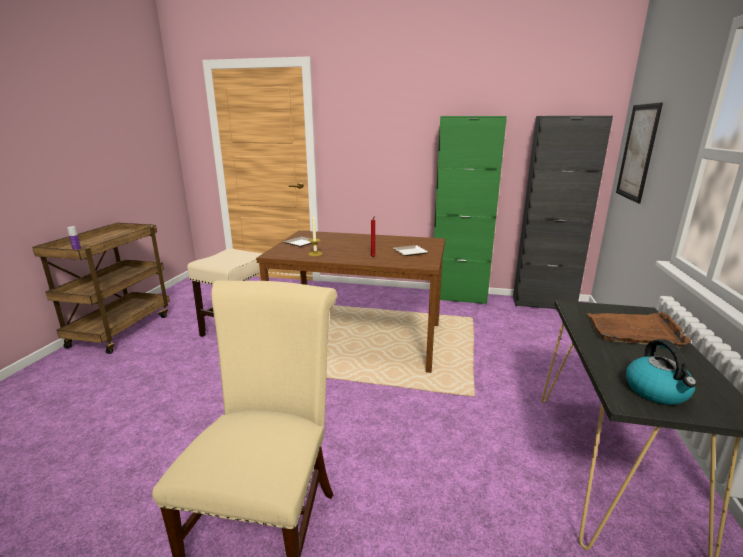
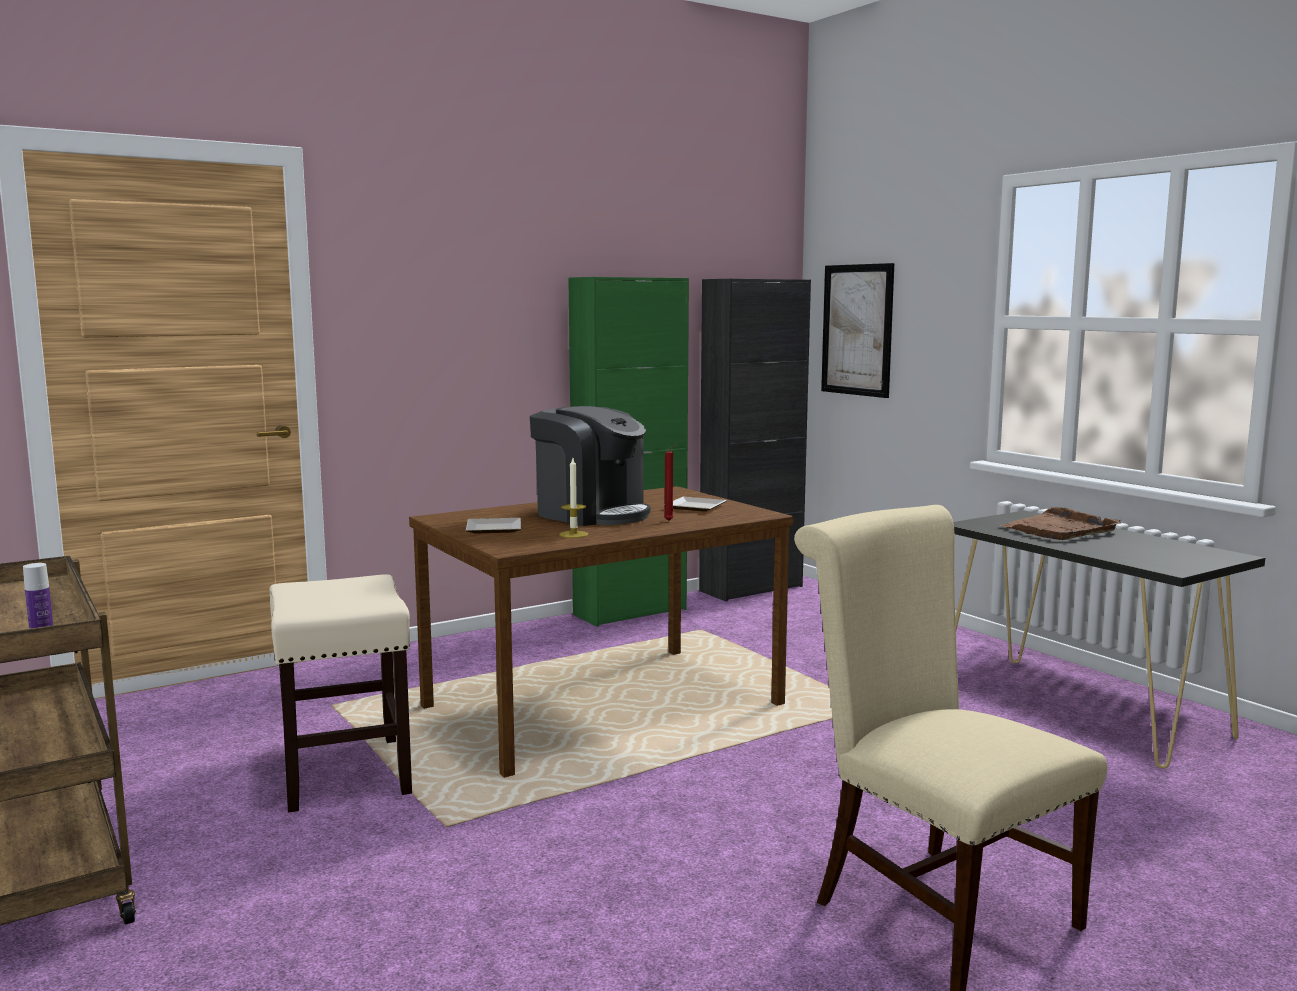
camera: 45 degrees left, 10 degrees down
kettle [626,339,697,405] -> none
none -> coffee machine [530,406,651,526]

